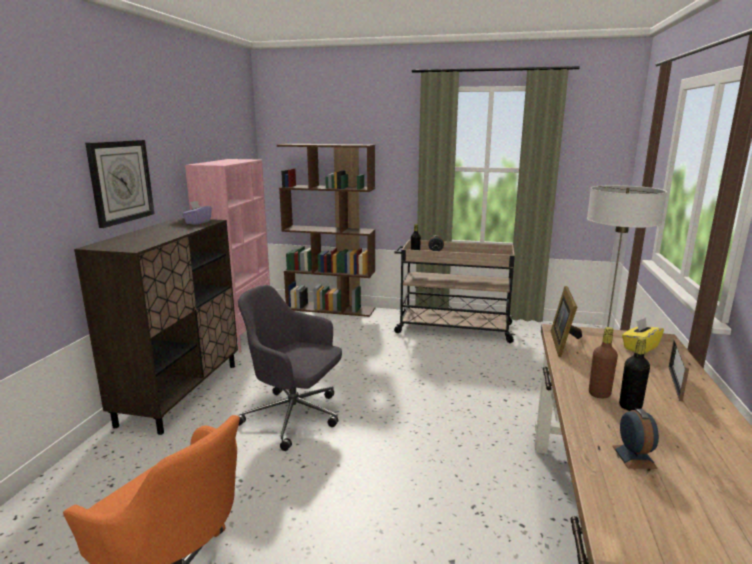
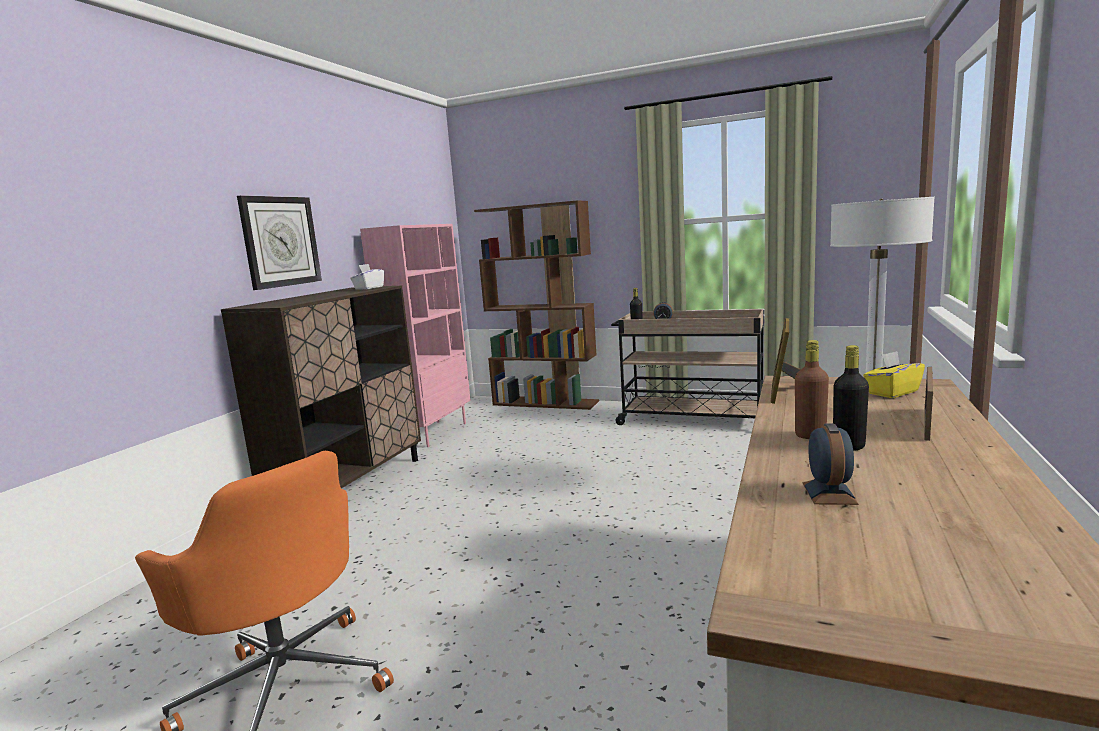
camera: 10 degrees right, 5 degrees down
purple tissue box [182,201,212,225] -> white tissue box [350,264,385,290]
grey office chair [238,285,342,451] -> none

